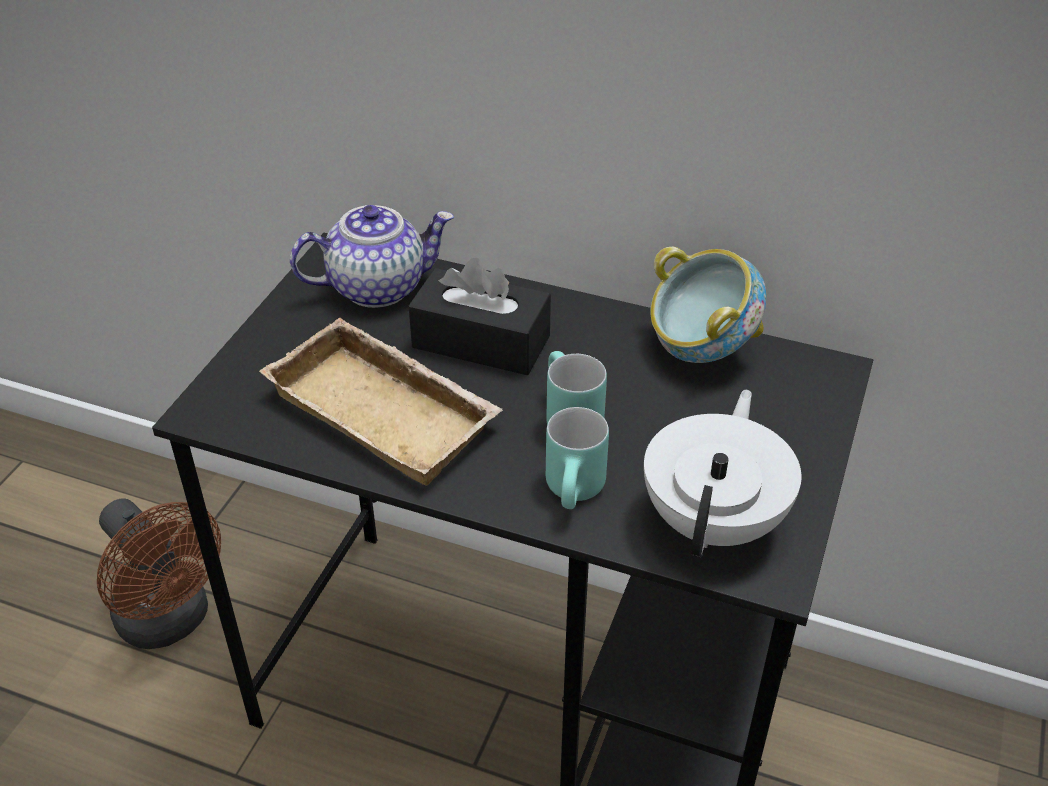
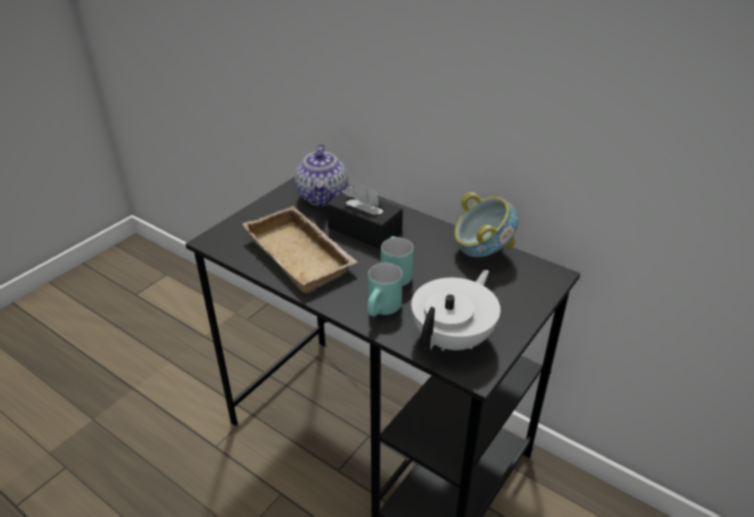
camera: 15 degrees right, 5 degrees down
brown fan [97,499,221,649] -> none
teapot [290,205,454,308] -> teapot turned 90 degrees clockwise [295,144,348,206]

